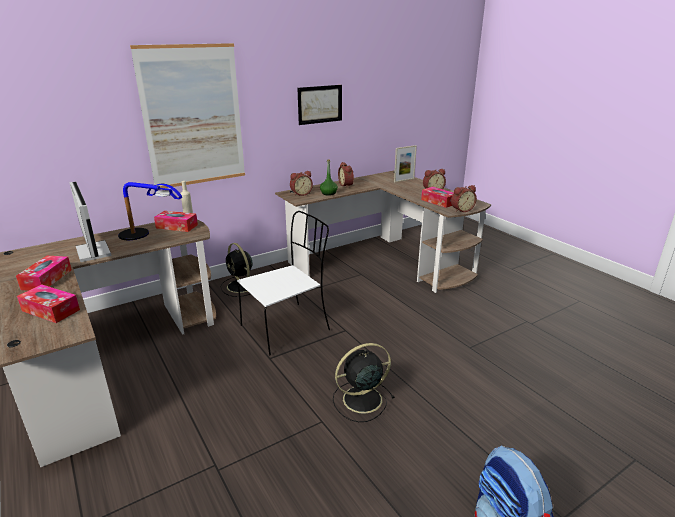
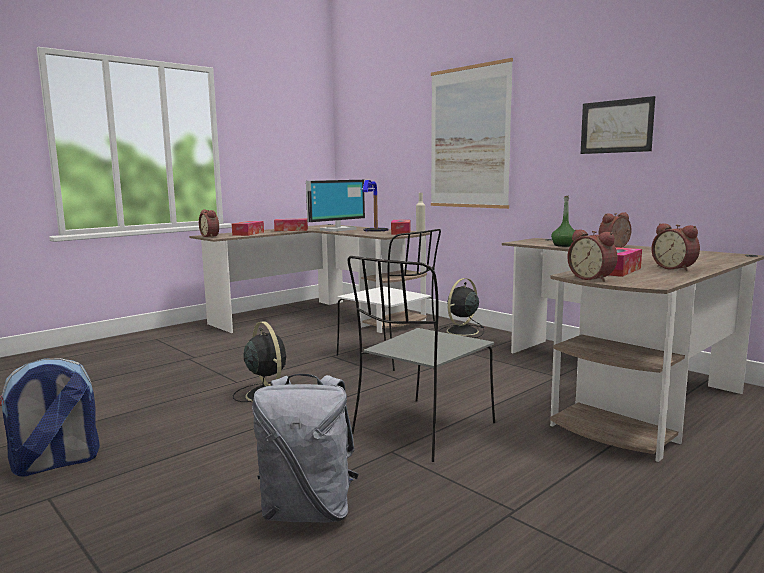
camera: 80 degrees right, 15 degrees down
alarm clock [290,171,313,196] -> alarm clock moved to [199,210,219,237]
picture frame [394,145,417,182] -> none
none -> grey backpack [252,374,359,522]
none -> grey chair [348,256,495,462]

